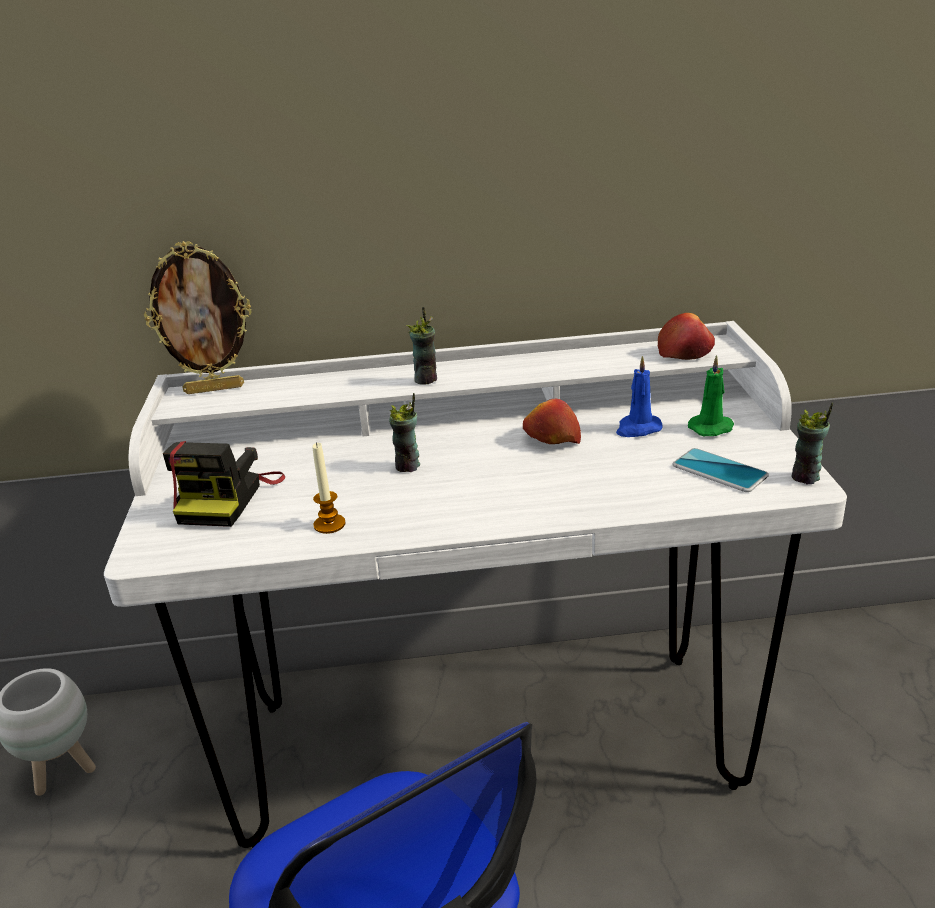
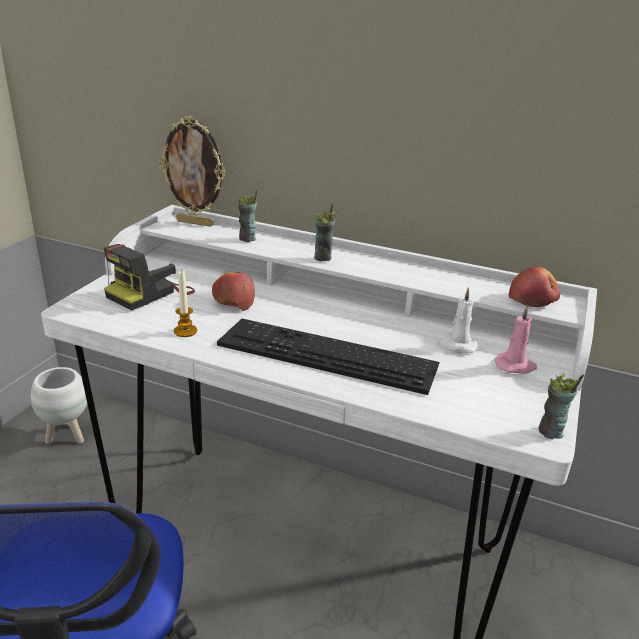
camera: 25 degrees right, 0 degrees up
cup [389,393,420,472] -> cup moved to [238,190,258,242]
apple [523,399,581,444] -> apple moved to [212,272,255,311]
blue candle [616,356,663,437] -> white candle [436,287,478,353]
phone [673,448,769,492] -> none
green candle [688,355,734,436] -> pink candle [494,305,537,374]
none -> keyboard [217,319,440,395]

